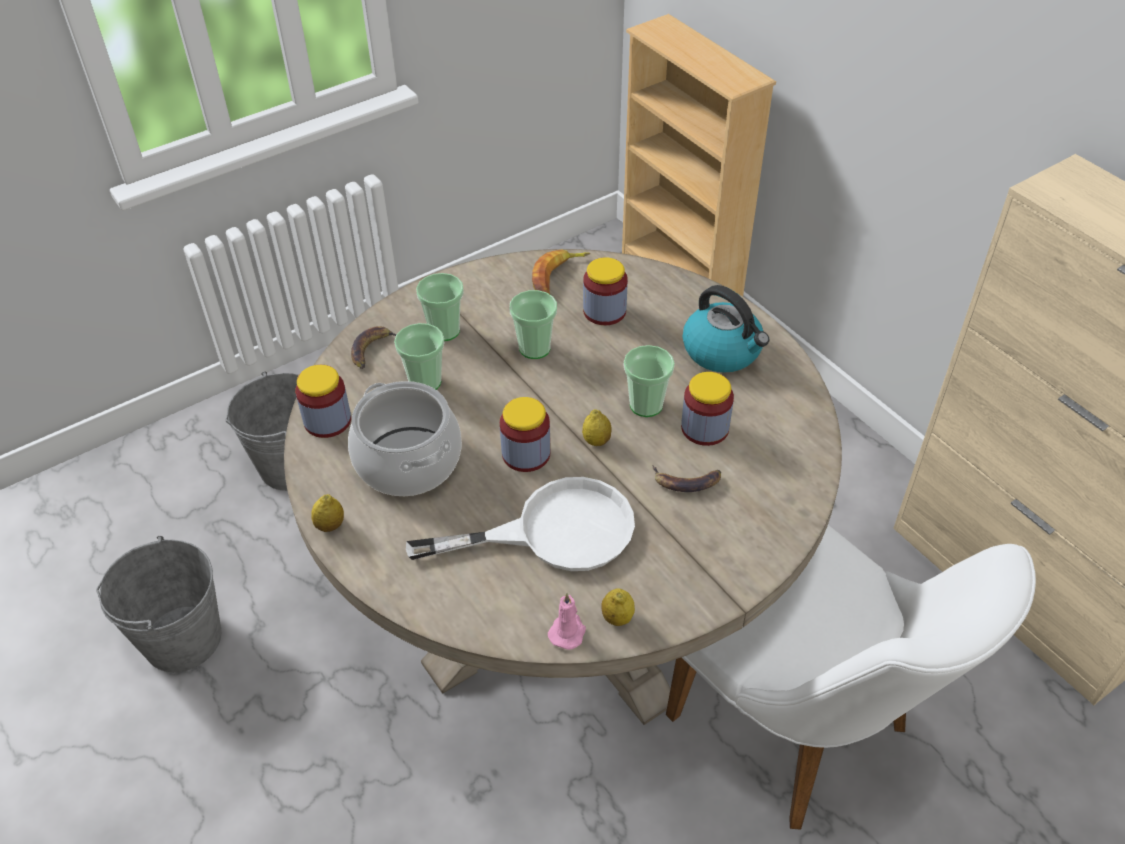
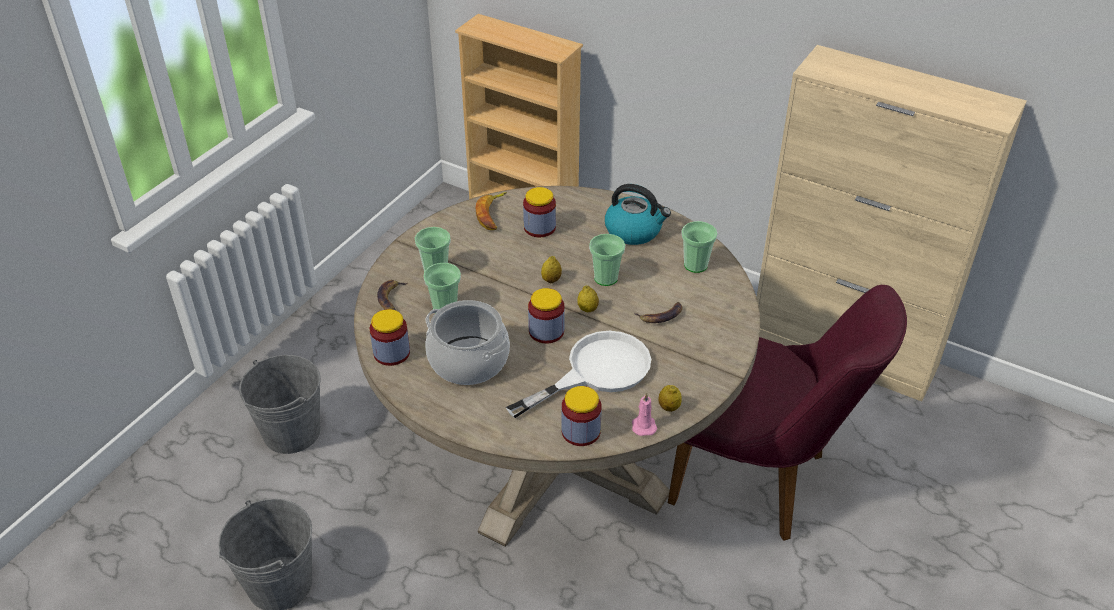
camera: 25 degrees left, 5 degrees down
lemon [311,494,344,532] -> lemon moved to [541,256,562,283]
cup [509,290,557,359] -> cup moved to [681,221,717,273]
white chair [666,525,1036,830] -> purple chair [668,285,907,541]
jar [681,372,734,446] -> jar moved to [561,386,602,446]

